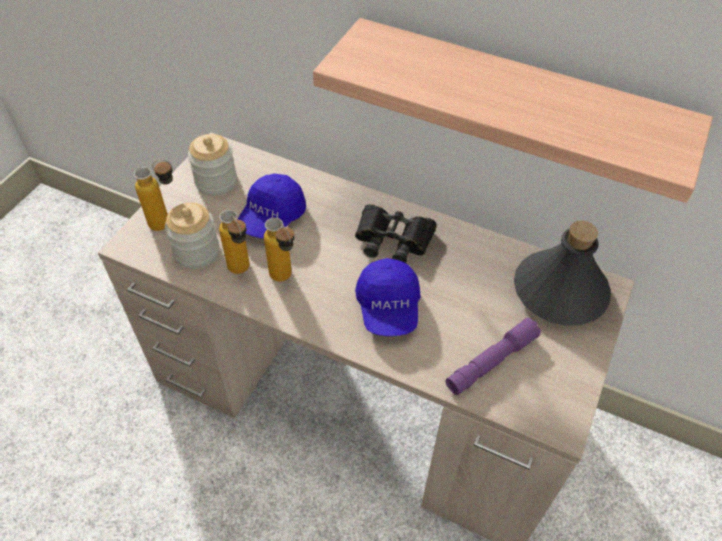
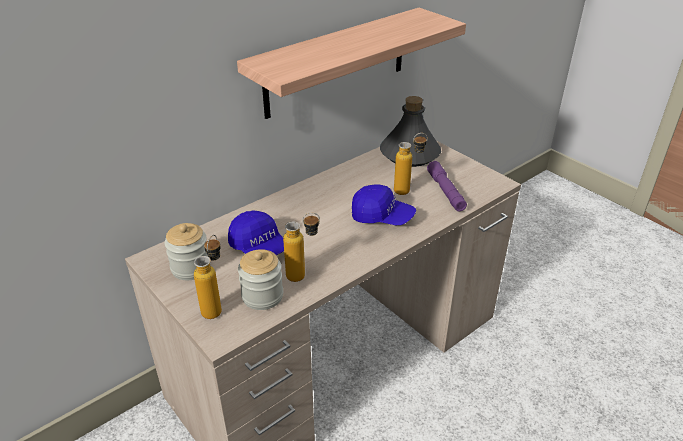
camera: 65 degrees left, 15 degrees down
bottle [264,218,294,282] -> bottle moved to [394,133,428,195]
black binoculars [355,204,437,263] -> none

